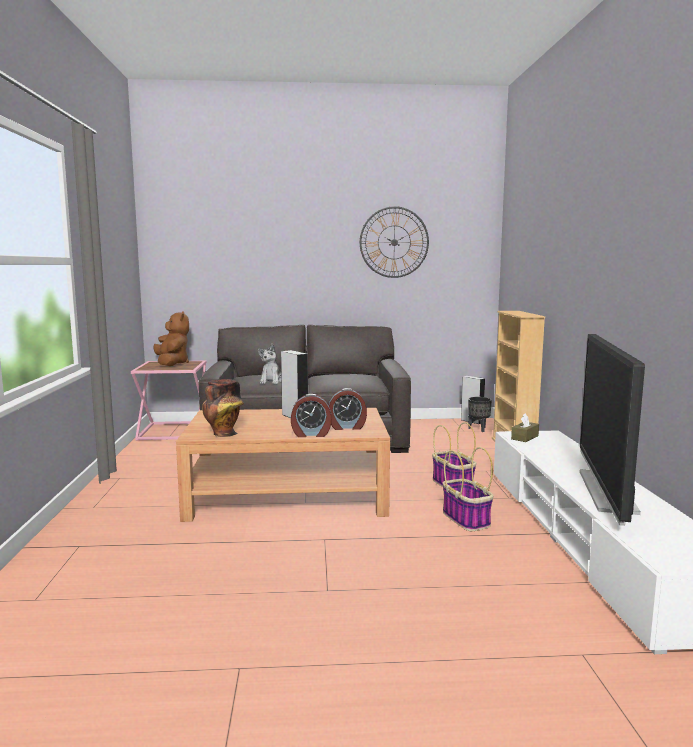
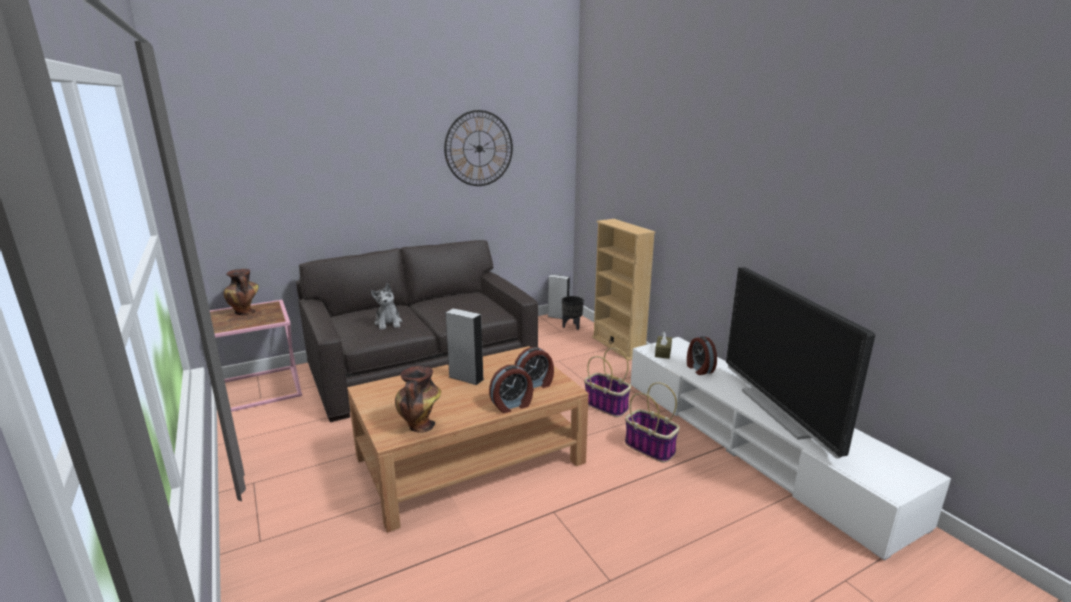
camera: 25 degrees left, 10 degrees up
brown plush toy [153,311,189,366] -> vase [223,269,259,315]
none -> alarm clock [687,336,717,375]

